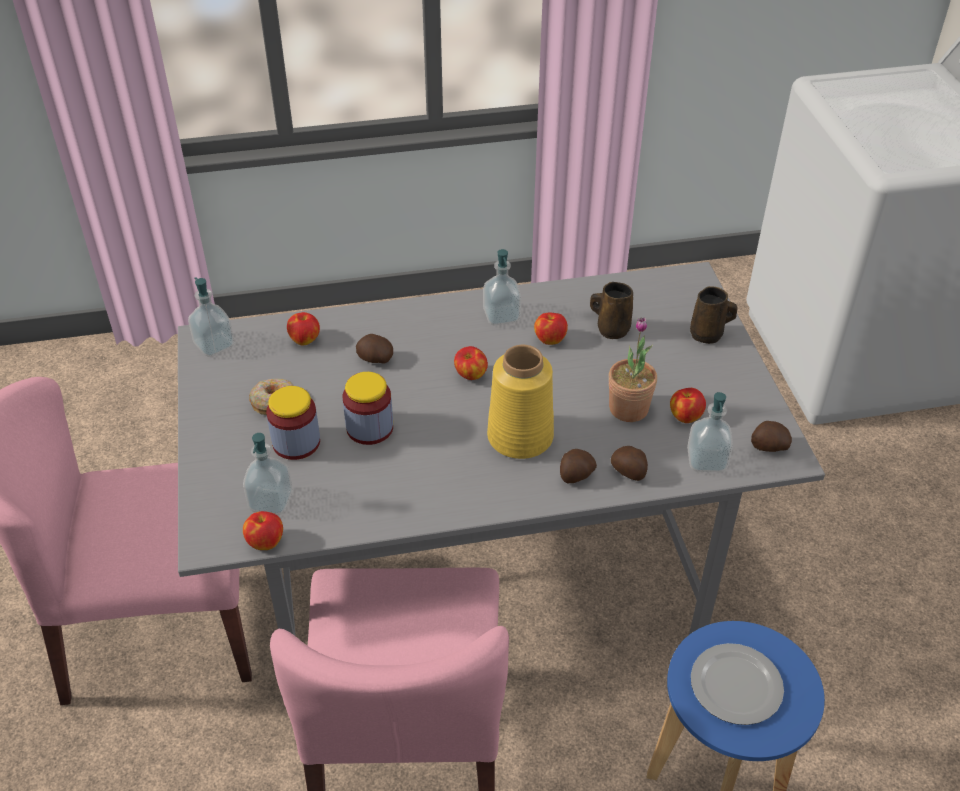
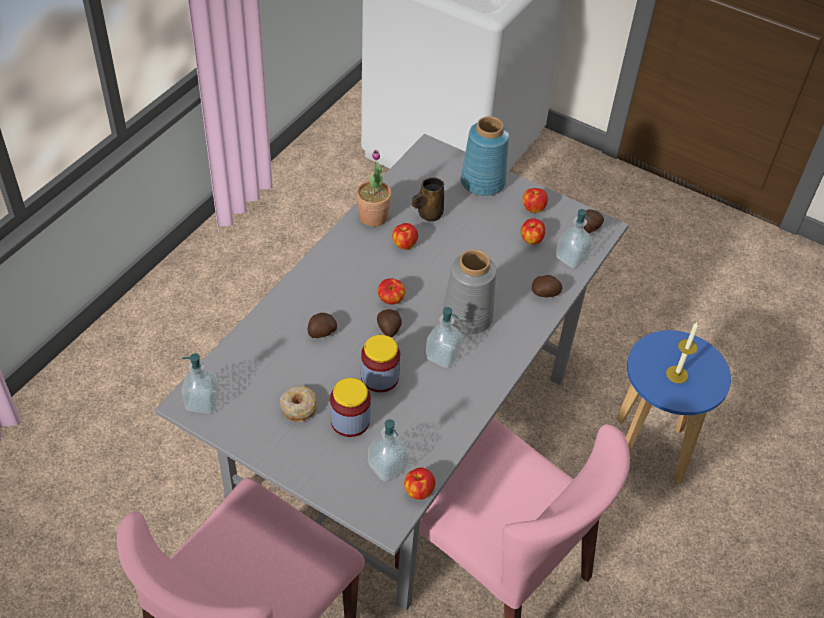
camera: 50 degrees left, 5 degrees up
apple [287,312,320,346] -> apple moved to [522,188,548,213]
soap dispenser [483,249,521,325] -> soap dispenser moved to [425,307,463,368]
yellow vase [487,345,554,459] -> grey vase [443,250,496,334]
potato [560,449,597,484] -> potato moved to [377,310,402,337]
potted plant [609,317,657,422] -> potted plant moved to [356,149,392,227]
brown mug [690,286,738,344] -> blue vase [461,116,509,196]
plate [691,643,784,725] -> candle [666,323,698,383]

